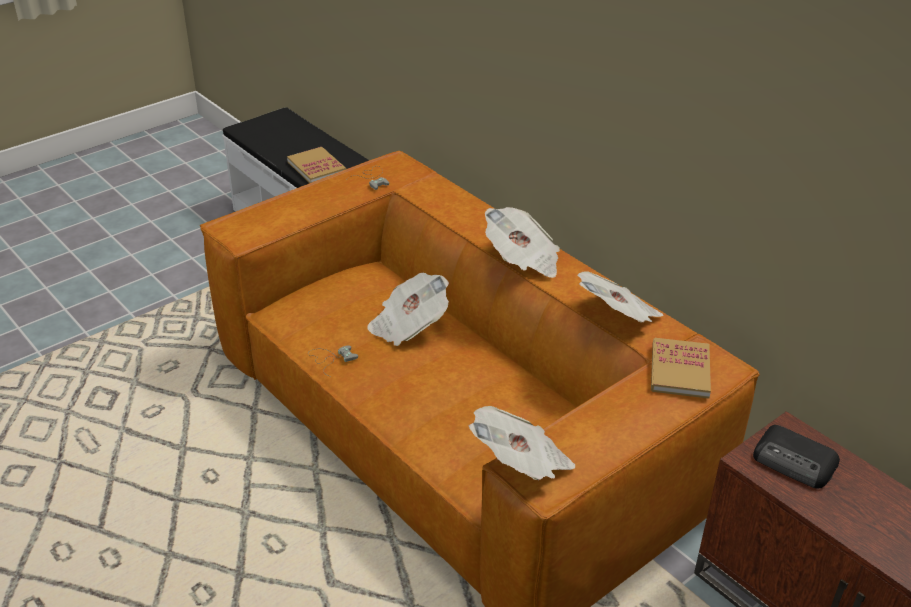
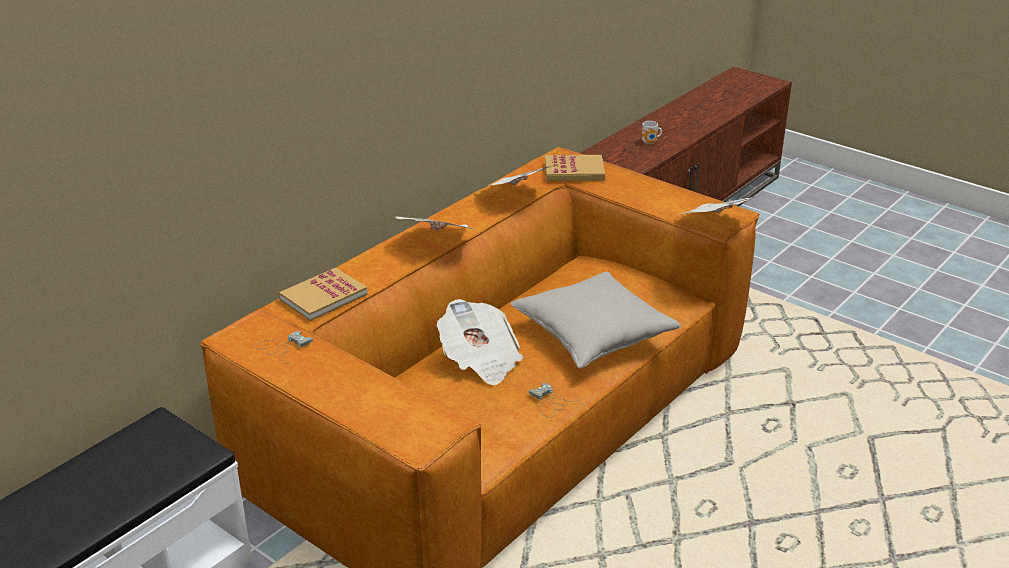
camera: 100 degrees left, 5 degrees down
book [287,147,347,183] -> book moved to [279,268,367,321]
radio [753,425,840,489] -> none
none -> grey pillow [511,272,681,369]
none -> mug [642,121,662,145]

